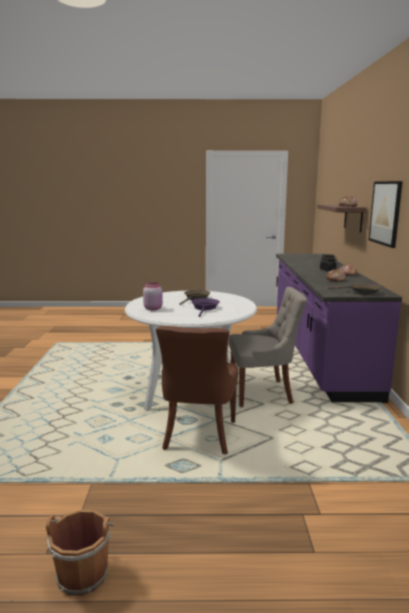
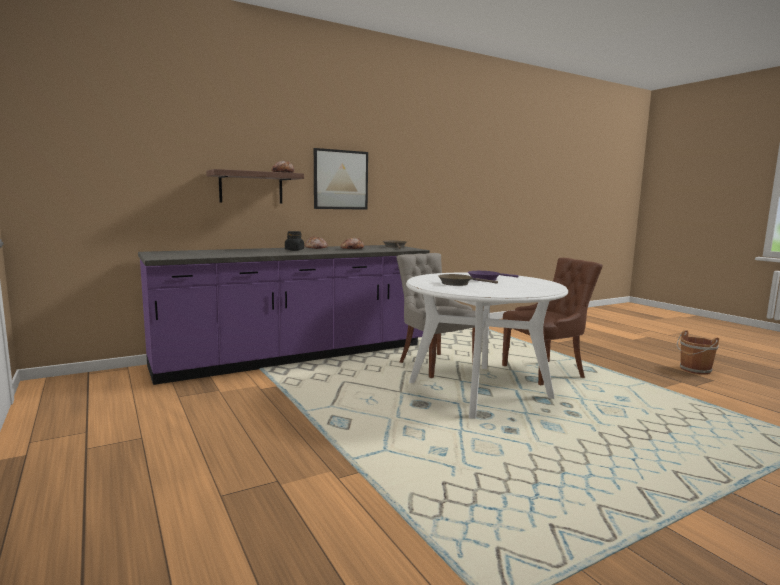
camera: 120 degrees left, 5 degrees down
pink jar [143,282,163,310] -> none

